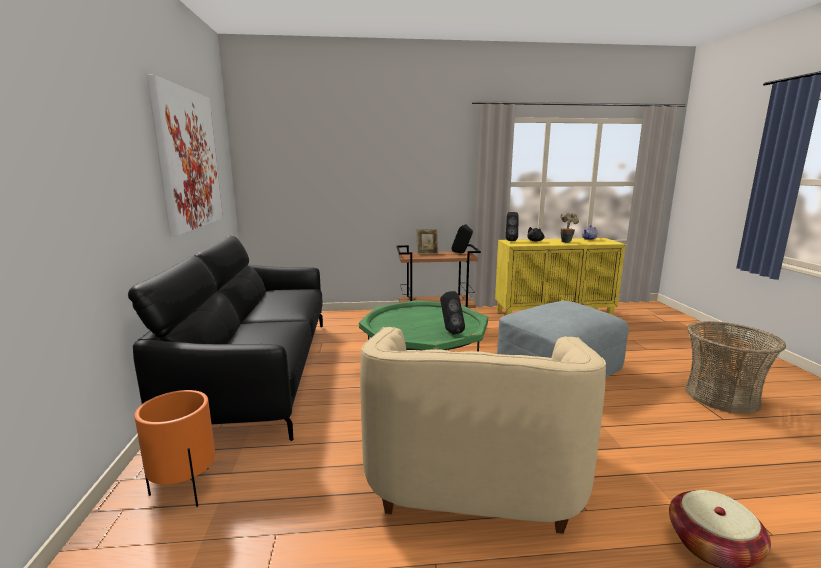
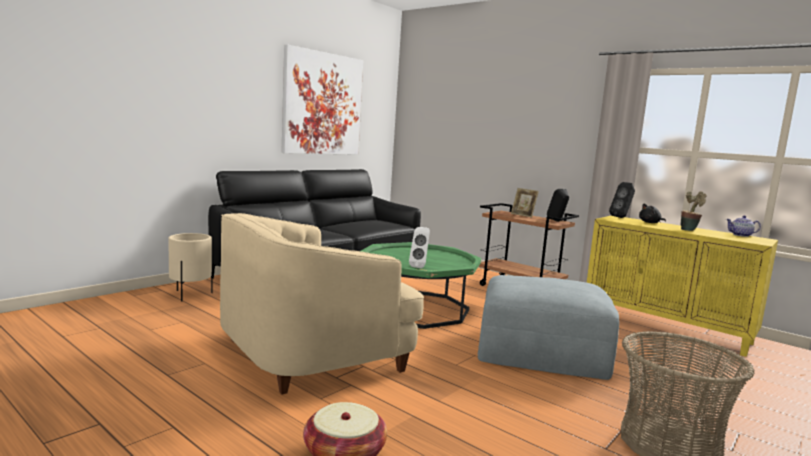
camera: 45 degrees right, 5 degrees down
orange planter [134,390,215,507] -> beige planter [168,233,213,301]
black speaker [440,291,465,335] -> white speaker [409,227,430,268]

